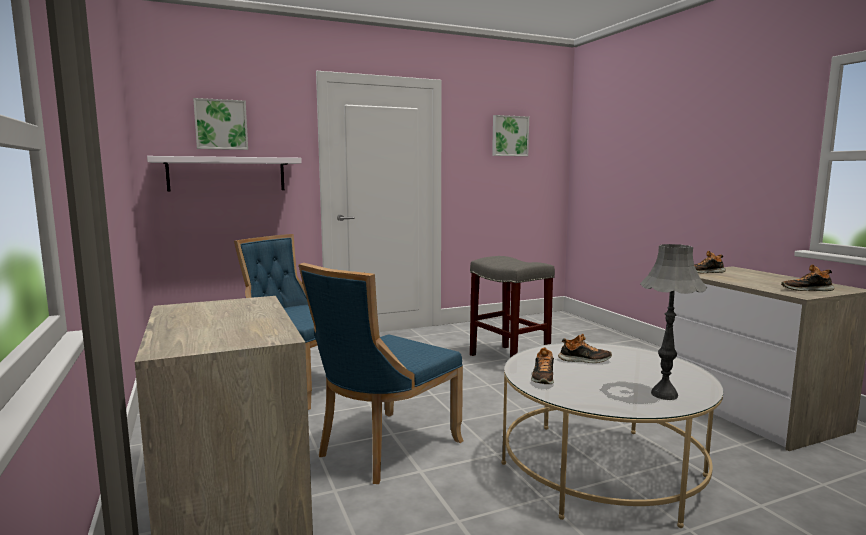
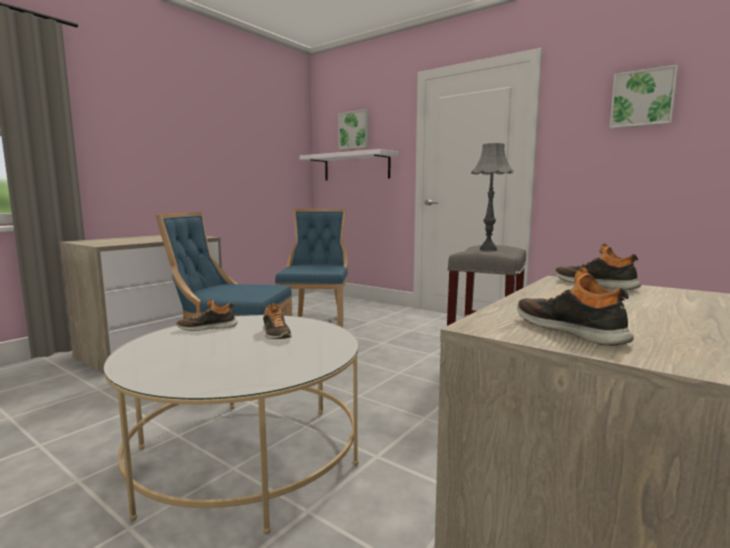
camera: 60 degrees right, 0 degrees up
grey table lamp [640,244,707,400] -> grey table lamp moved to [471,143,514,251]

